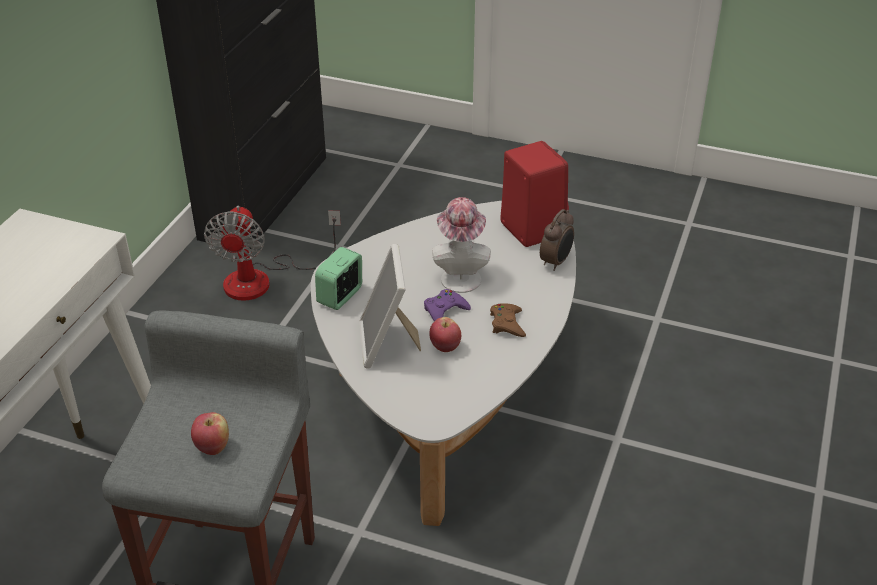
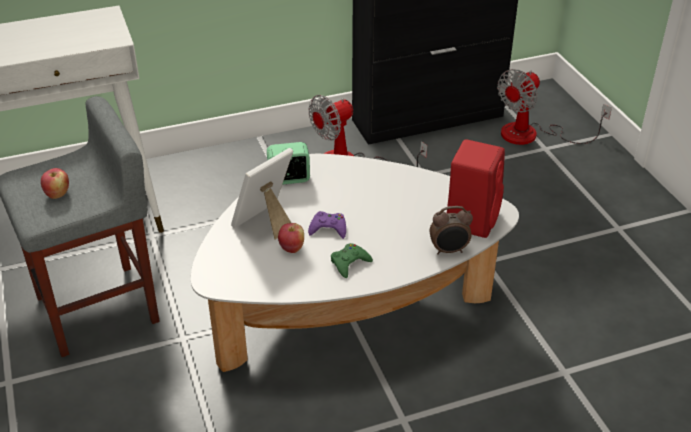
camera: 50 degrees right, 0 degrees up
hat [432,197,491,293] -> none
brown game controller [490,303,526,337] -> green game controller [331,243,373,278]
none -> fan [497,69,612,145]

